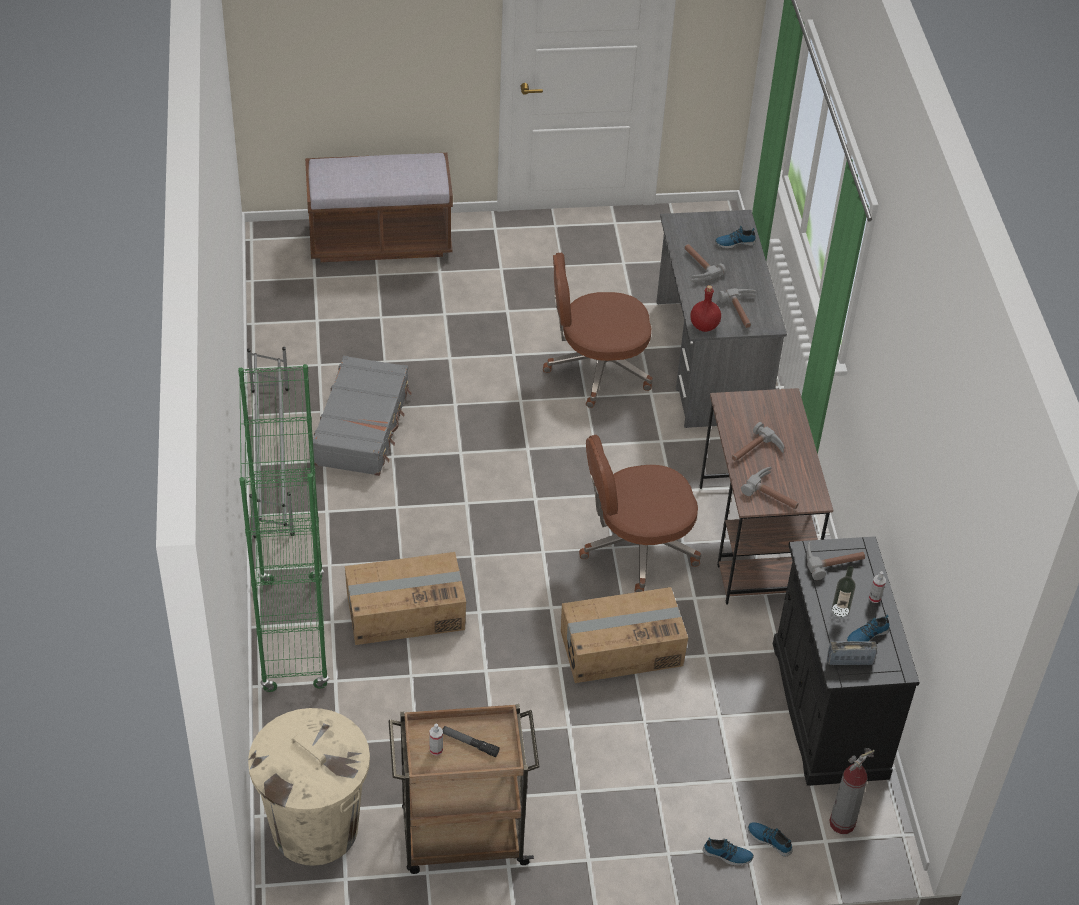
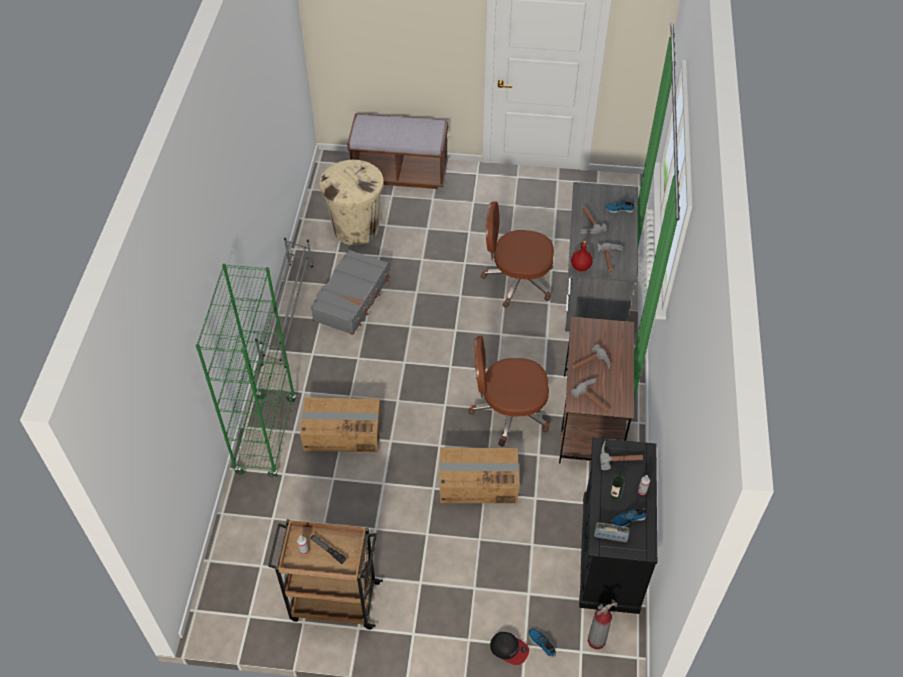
camera: 15 degrees right, 5 degrees up
beige trash can [248,708,370,866] -> beige trash can moved to [320,160,384,245]
shoe [703,838,754,865] -> cap [490,632,529,665]

